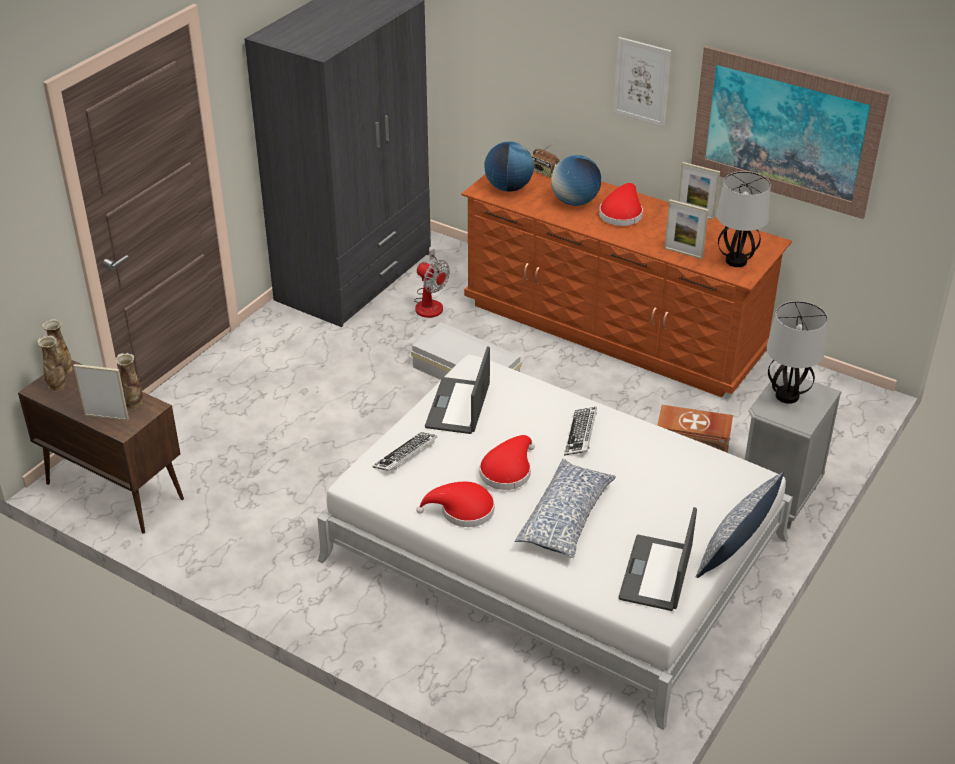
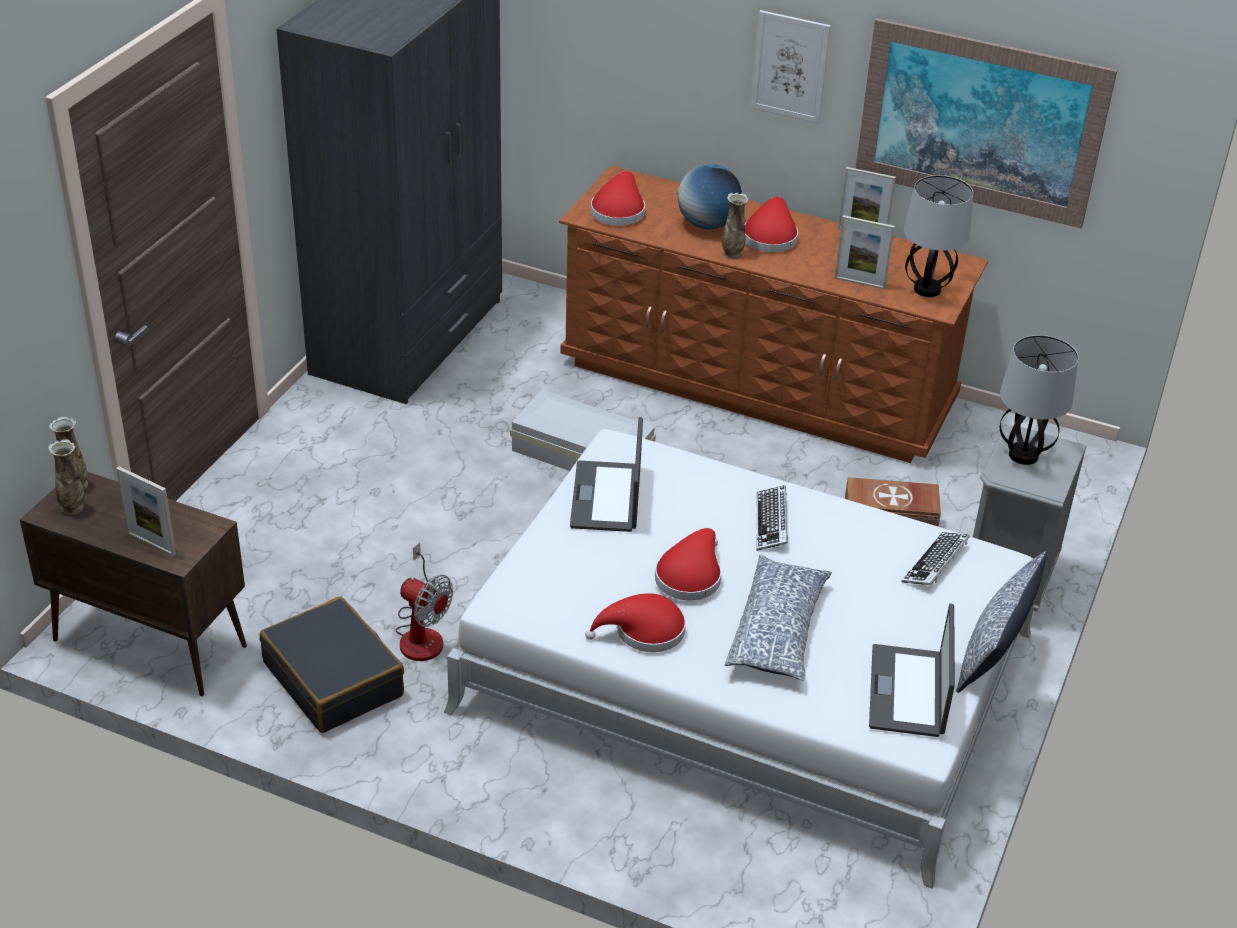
camera: 10 degrees left, 0 degrees up
picture frame [74,364,129,421] -> picture frame turned 150 degrees counterclockwise [116,466,176,556]
vase [115,353,143,409] -> vase moved to [722,193,749,259]
keyboard [373,432,437,471] -> keyboard moved to [902,532,970,585]
fan [414,249,450,318] -> fan moved to [395,542,453,661]
globe [484,141,534,192] -> red hat [591,171,645,226]
radio [532,143,560,177] -> none
none -> black suitcase [259,596,404,733]

